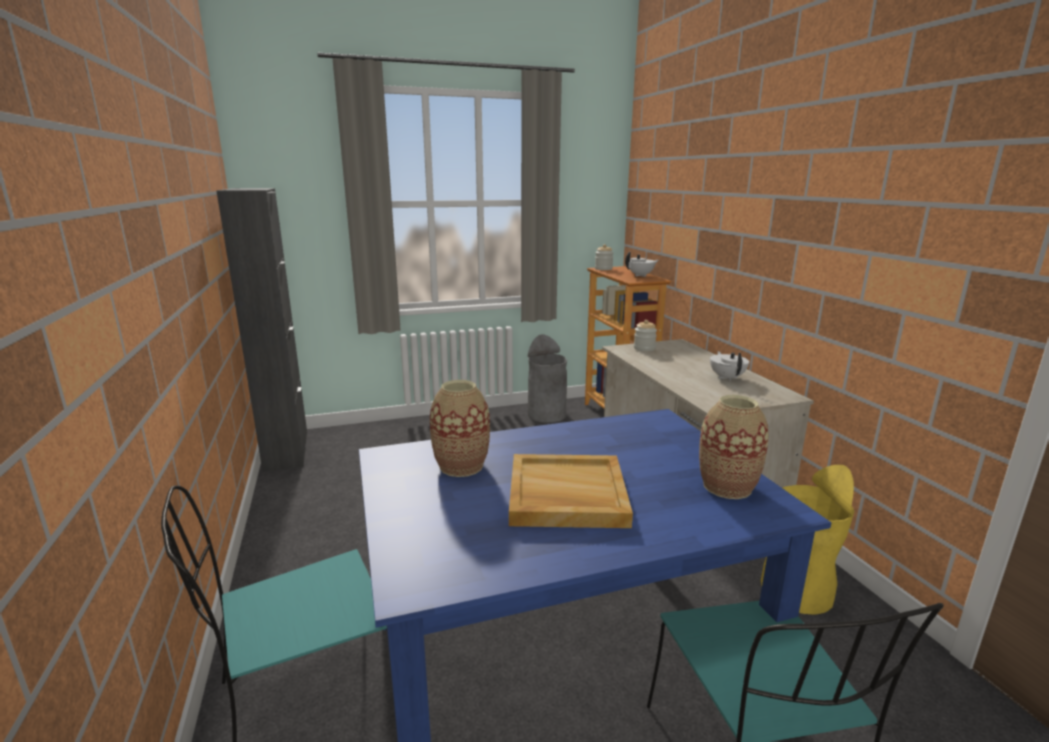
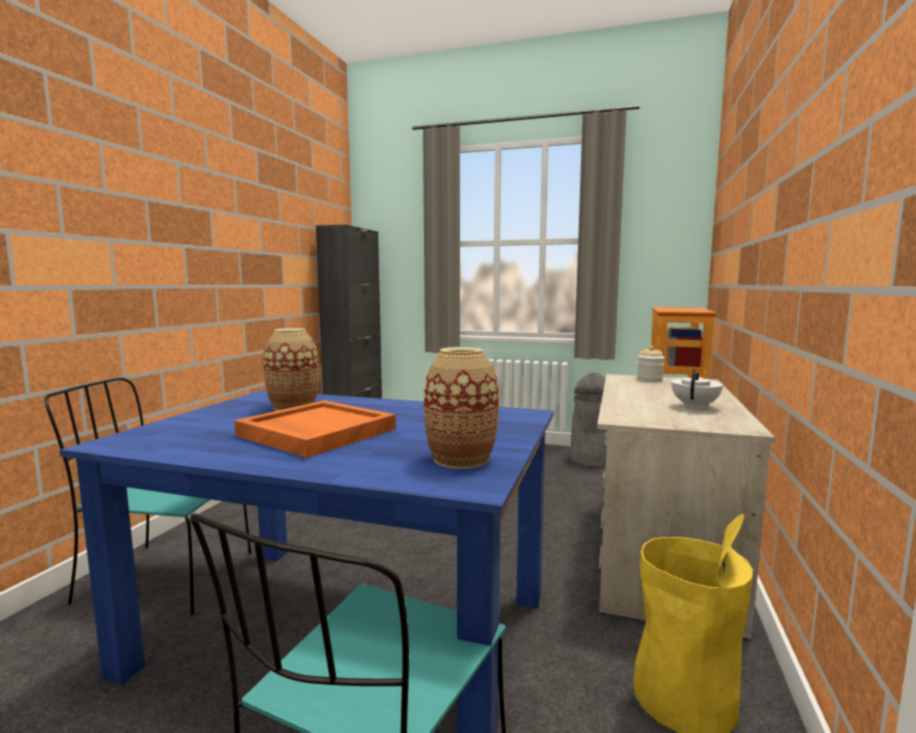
camera: 35 degrees right, 10 degrees down
beige tray [509,454,633,528] -> orange tray [234,400,396,458]
jar [595,244,613,270] -> none
white teapot [625,252,659,277] -> none

